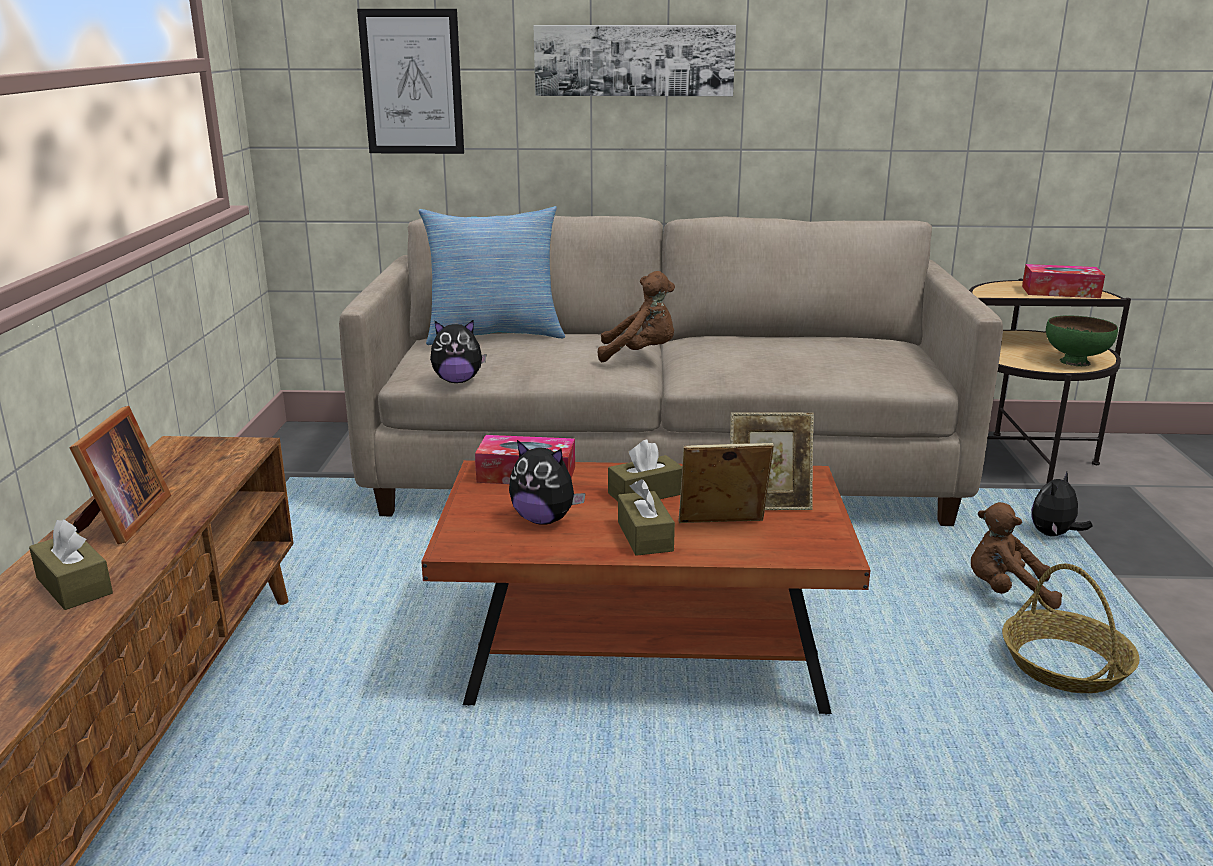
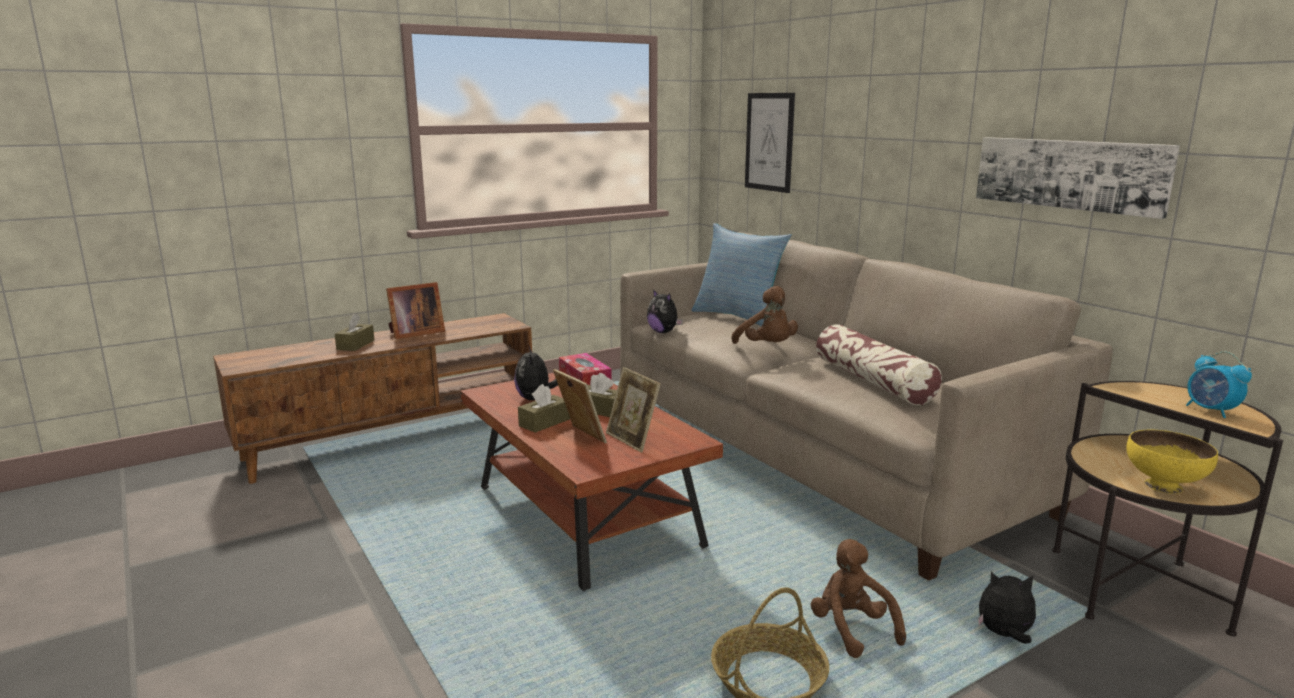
camera: 55 degrees right, 5 degrees down
picture [534,25,736,96] -> picture moved to [976,137,1180,219]
tissue box [1022,264,1105,298] -> alarm clock [1186,352,1252,418]
green bowl [1046,315,1118,366] -> yellow bowl [1126,430,1218,494]
none -> pillow [816,324,942,405]

